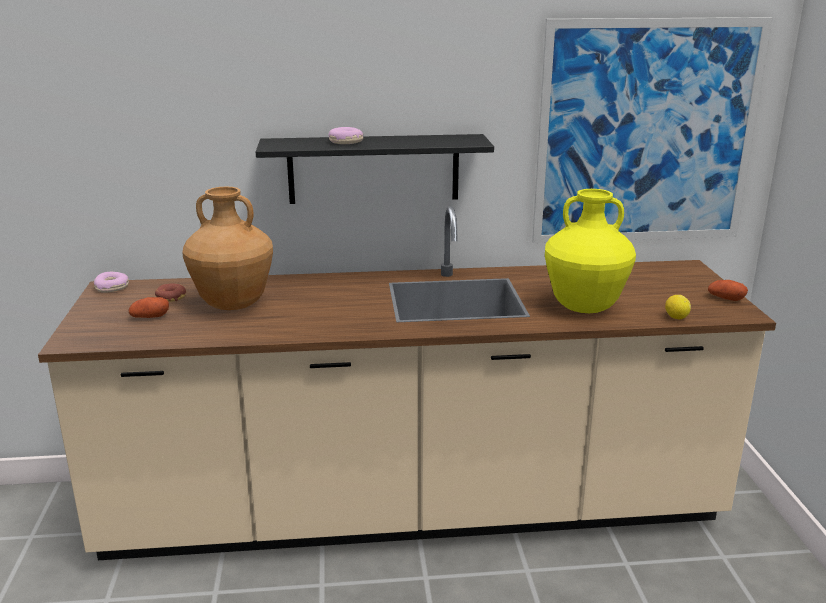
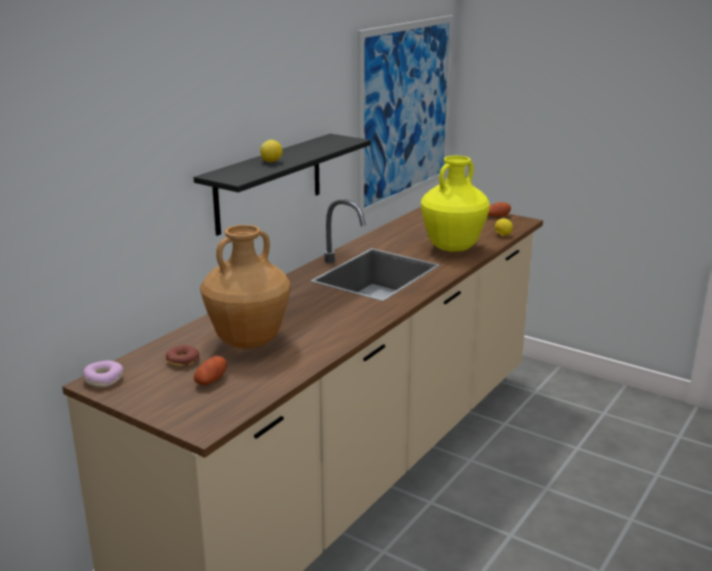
camera: 50 degrees left, 0 degrees up
donut [329,127,364,144] -> lemon [260,140,283,162]

